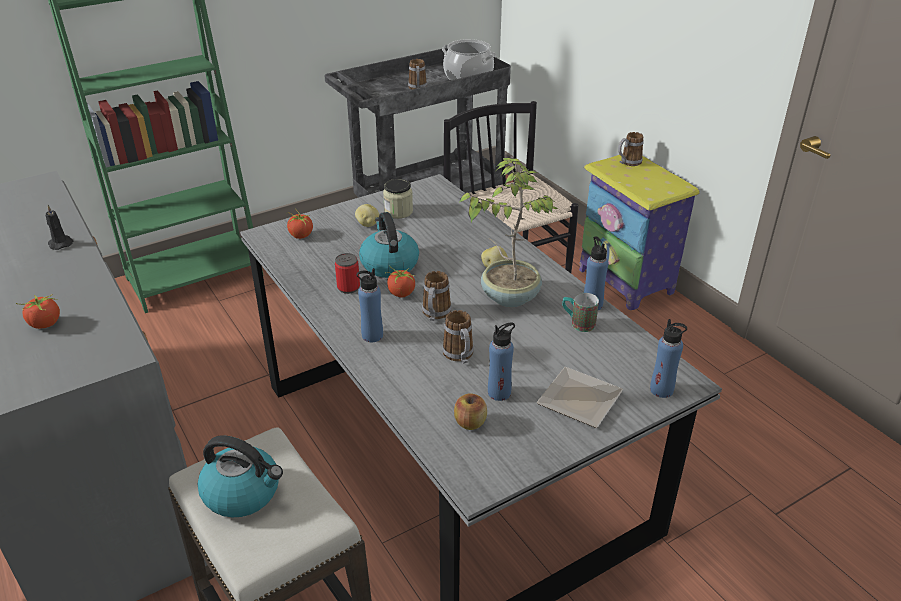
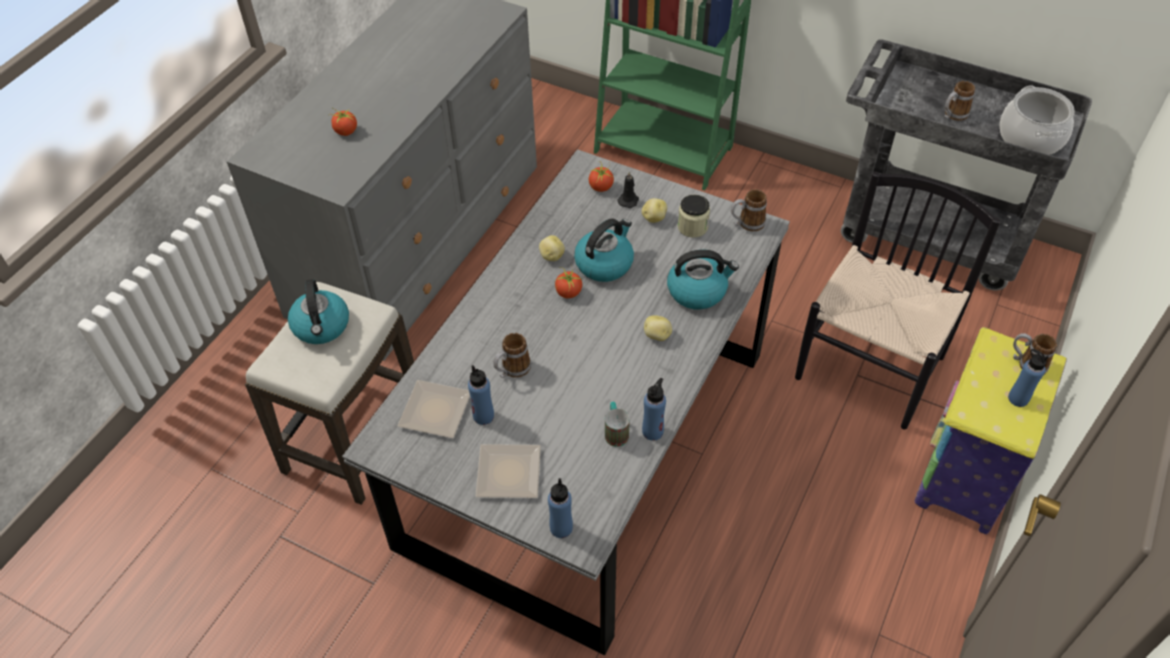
camera: 60 degrees right, 15 degrees up
black candle [46,205,73,250] -> black candle moved to [617,171,639,208]
can [335,253,360,294] -> potato [539,235,565,261]
blue bottle [357,268,383,342] -> blue bottle moved to [1008,349,1049,407]
mug [422,271,452,321] -> mug moved to [731,189,767,231]
apple [454,394,487,430] -> plate [397,380,470,438]
potted plant [460,158,558,307] -> none
none -> kettle [667,250,739,310]

